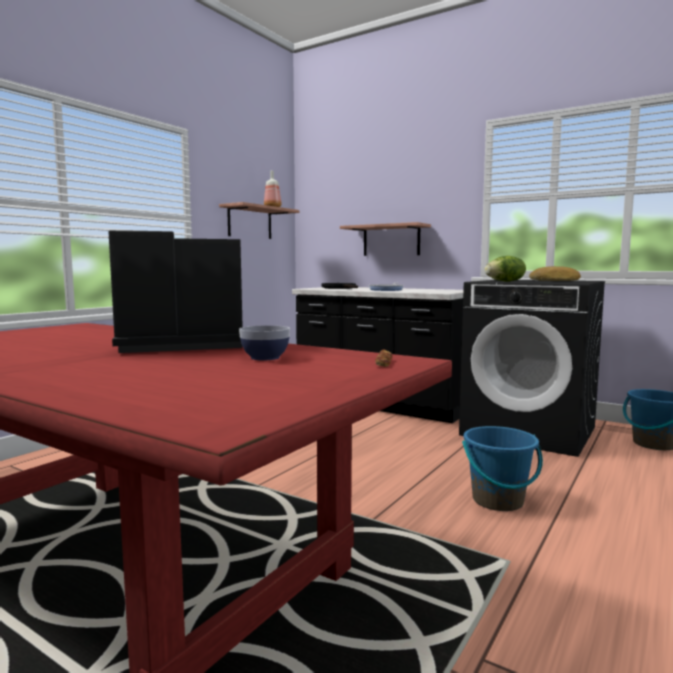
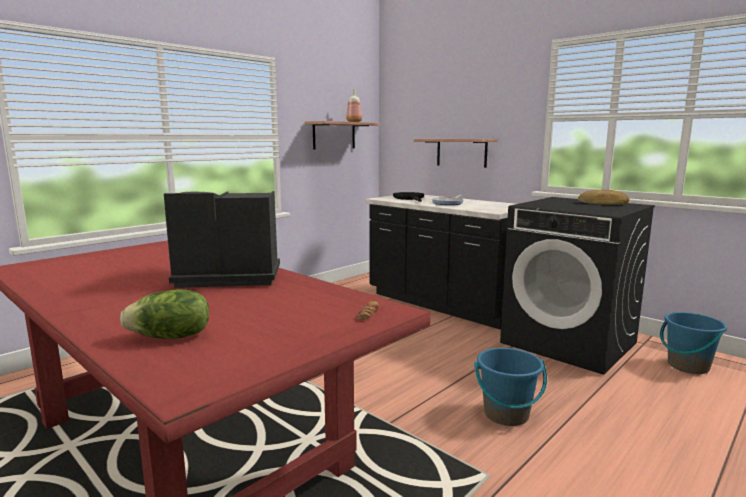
camera: 10 degrees right, 5 degrees up
bowl [239,325,290,360] -> none
lettuce [484,256,526,282] -> lettuce moved to [120,289,209,339]

